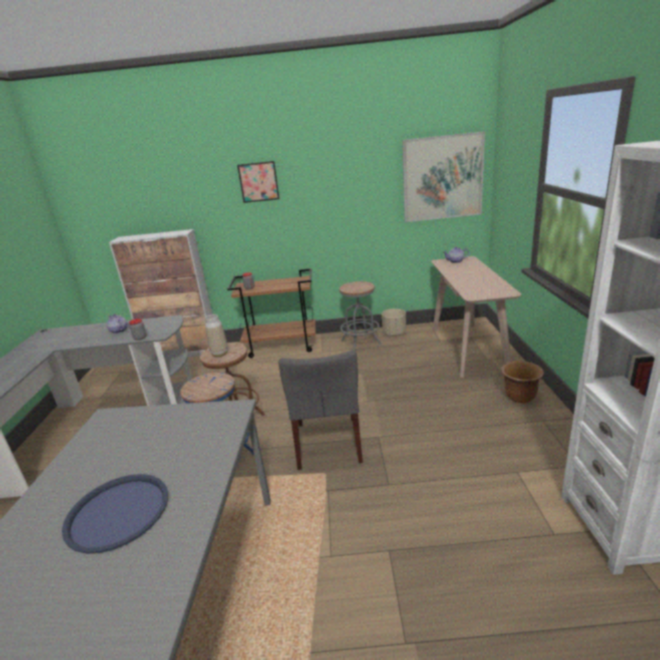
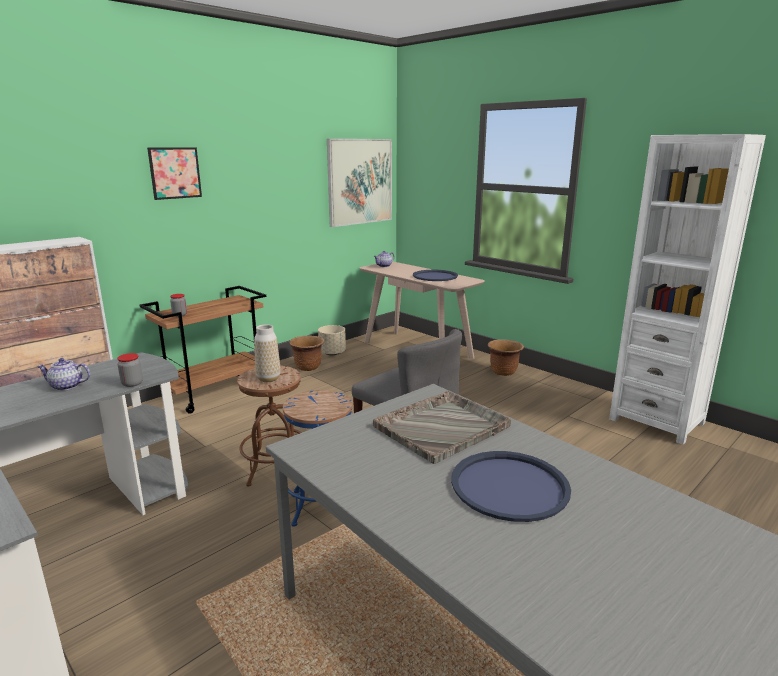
camera: 45 degrees left, 5 degrees down
grey stool [339,281,381,351] -> brown planter [289,335,324,371]
none -> grey tray [373,391,511,464]
none -> blue tray [413,270,458,281]

